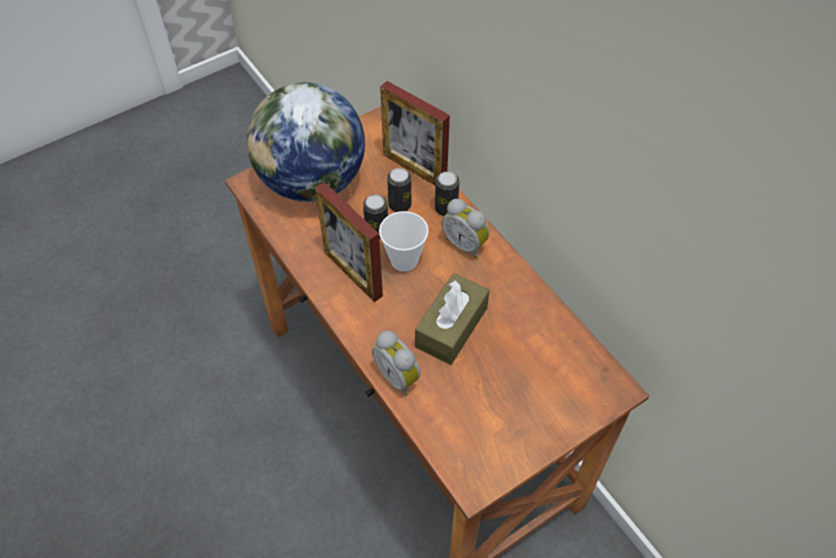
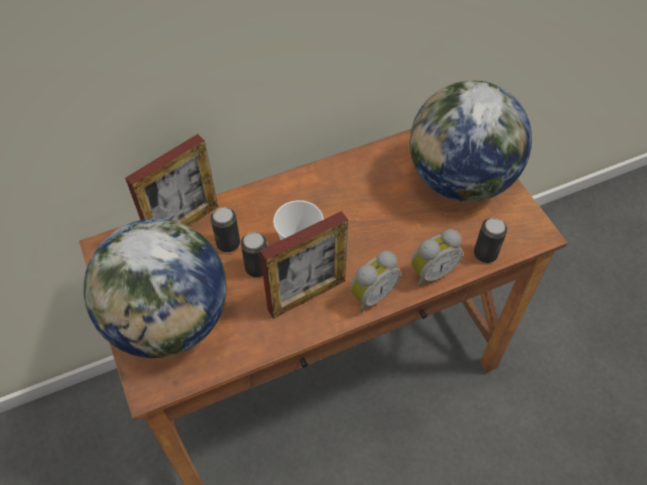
camera: 80 degrees left, 0 degrees up
brown tissue box [415,273,490,365] -> none
can [435,171,460,216] -> can moved to [474,218,508,263]
alarm clock [442,199,489,259] -> alarm clock moved to [350,251,401,312]
none -> globe [410,80,532,202]

